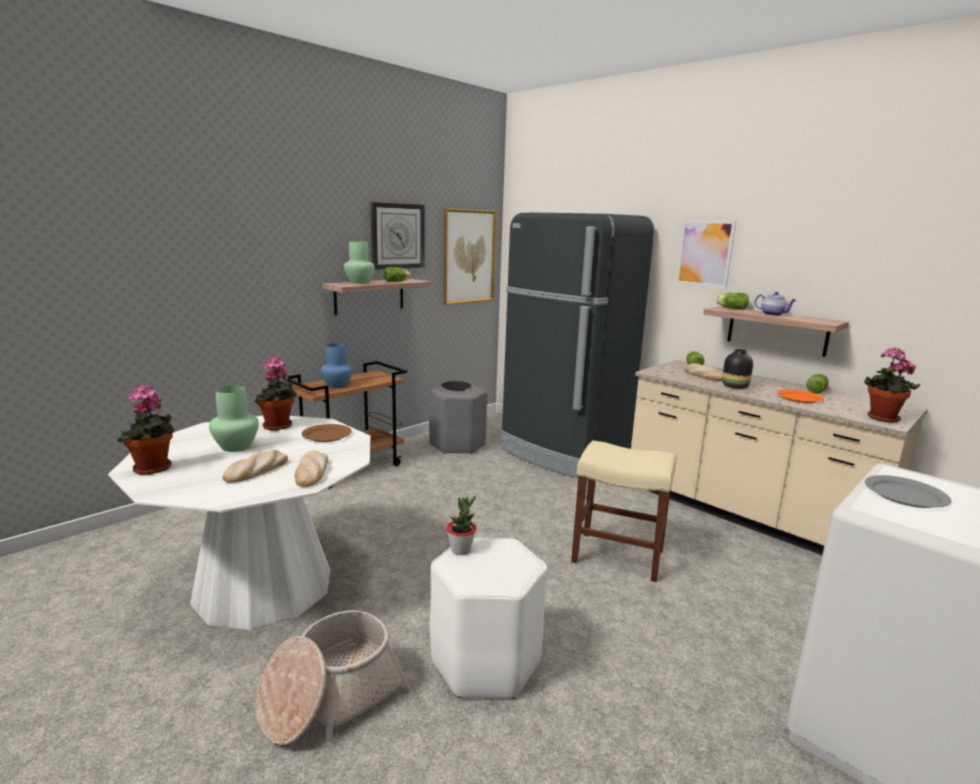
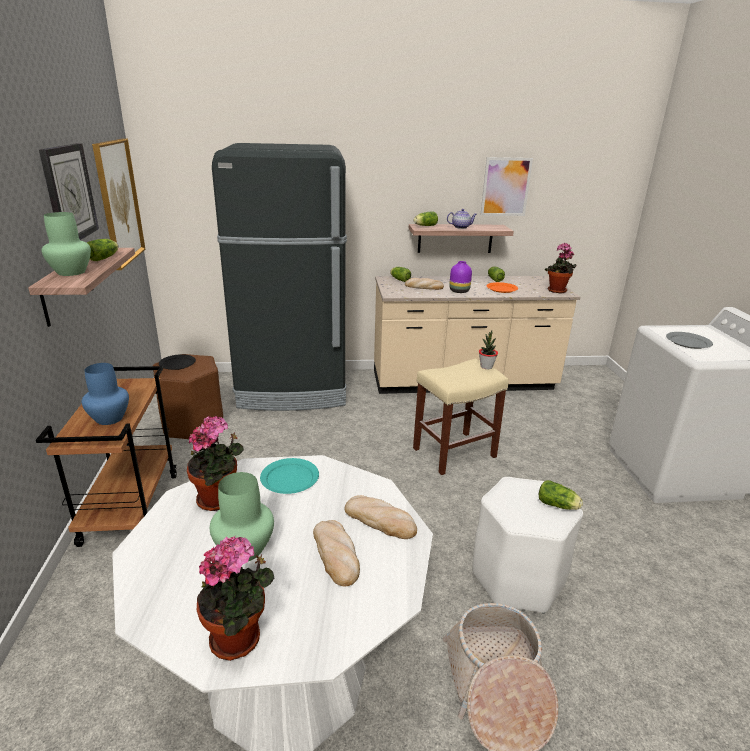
camera: 50 degrees left, 10 degrees up
brown plate [302,424,352,442] -> turquoise plate [260,458,319,494]
grey stool [429,384,487,454] -> brown stool [153,354,223,439]
potted plant [446,496,476,555] -> potted plant moved to [479,330,498,369]
picture [676,220,736,288] -> picture moved to [480,157,533,216]
black vase [722,349,753,389] -> purple vase [449,261,472,293]
none -> lettuce [539,480,583,510]

